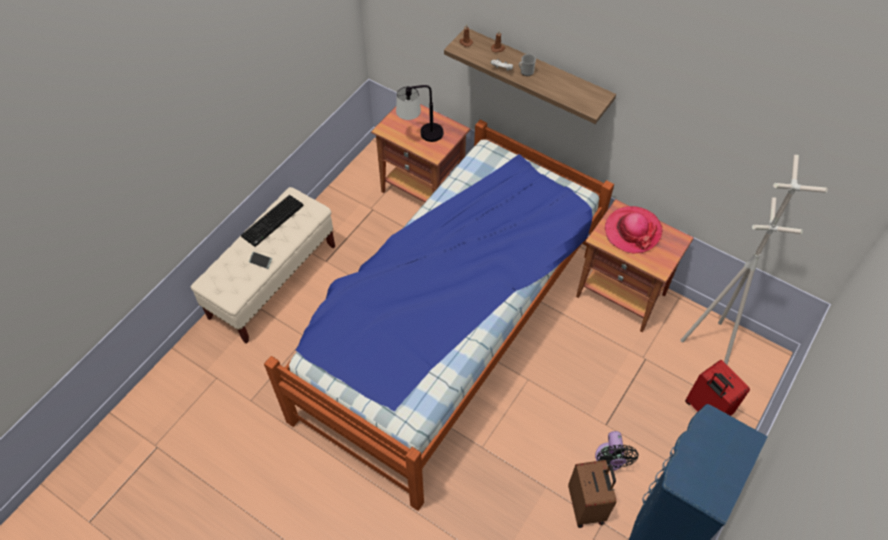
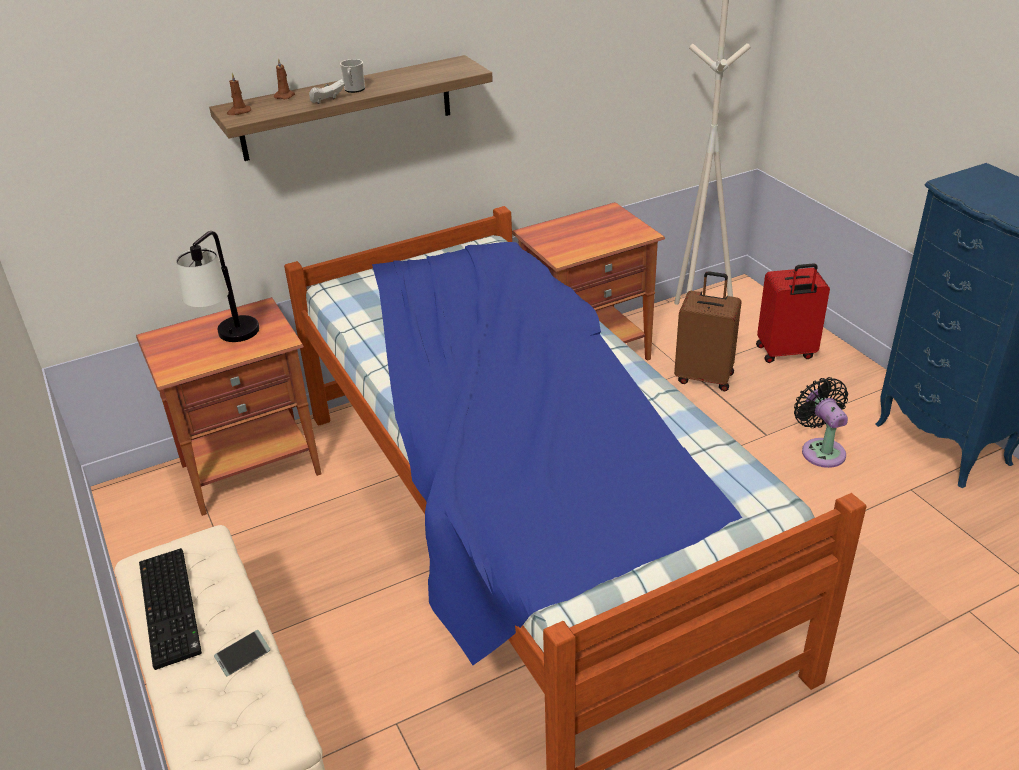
camera: 60 degrees left, 20 degrees down
brown suitcase [568,460,617,528] -> brown suitcase moved to [674,271,742,391]
black fan [595,431,639,471] -> black fan turned 135 degrees counterclockwise [794,377,848,468]
hat [605,206,663,254] -> none

